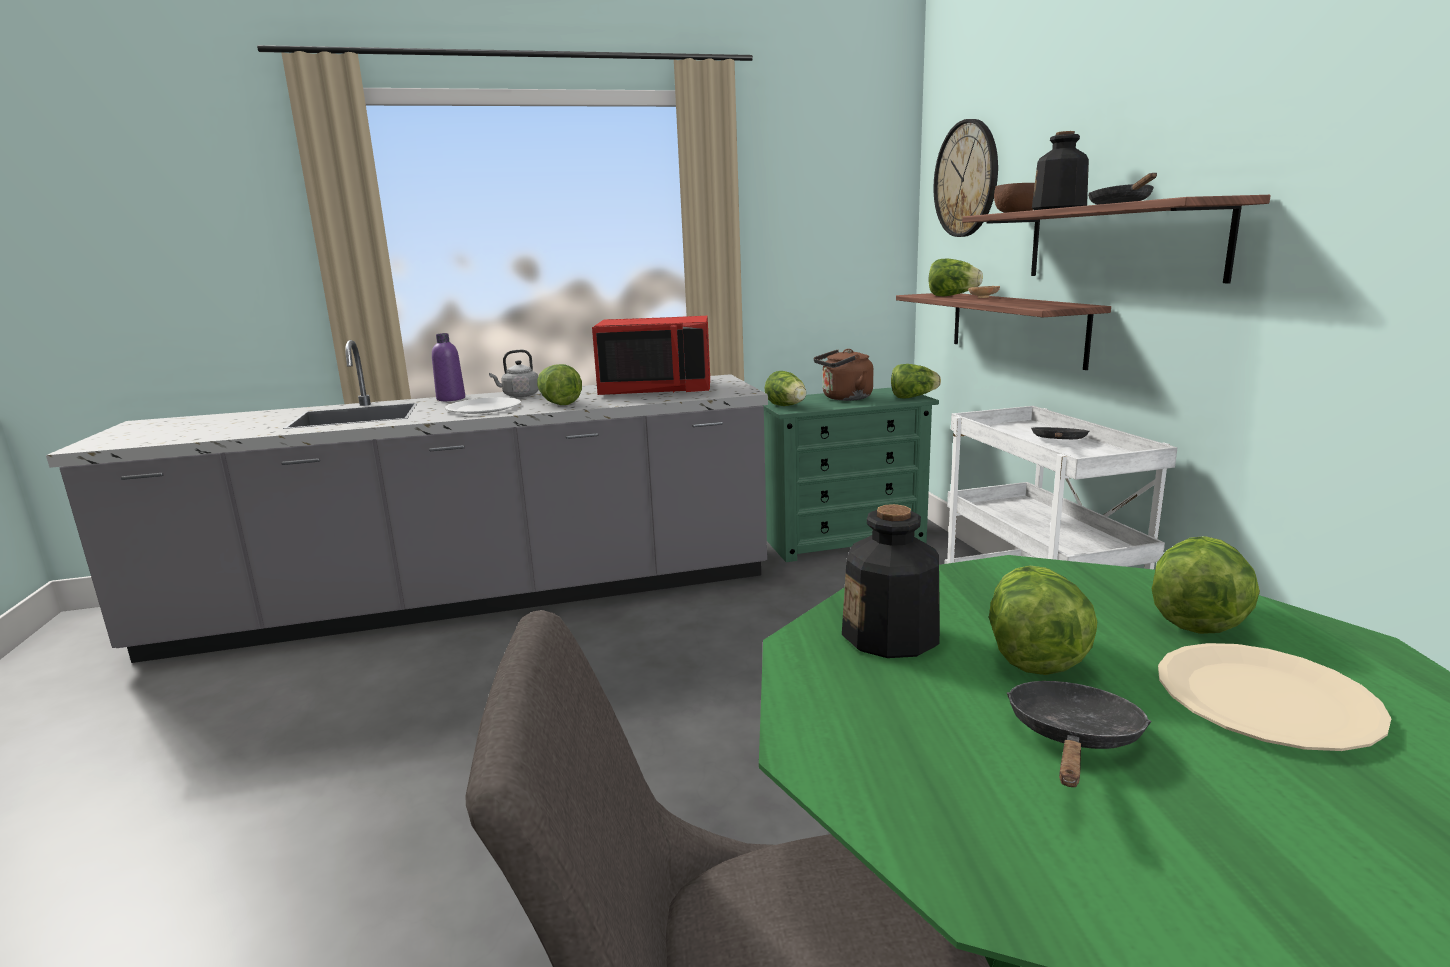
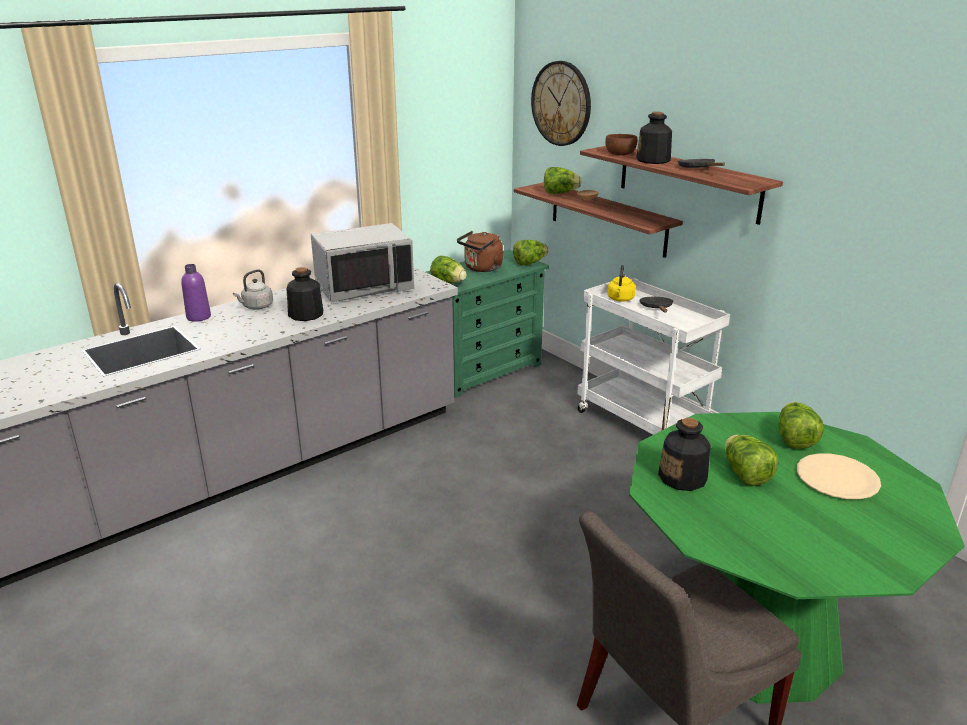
camera: 25 degrees left, 10 degrees up
white plate [445,397,521,414] -> none
lettuce [537,364,582,405] -> bottle [287,267,323,321]
red microwave [592,316,710,395] -> grey microwave [311,223,414,303]
black frying pan [1007,681,1151,787] -> none
none -> yellow kettle [607,265,636,302]

